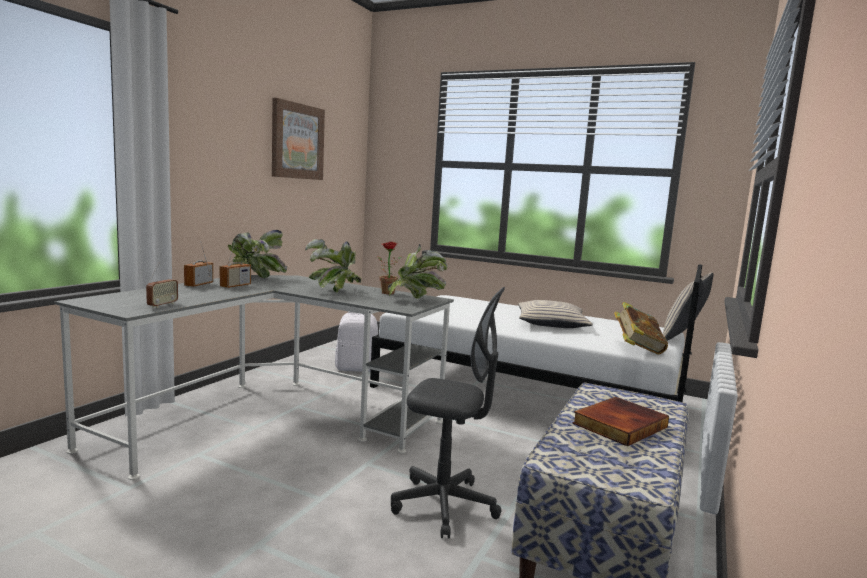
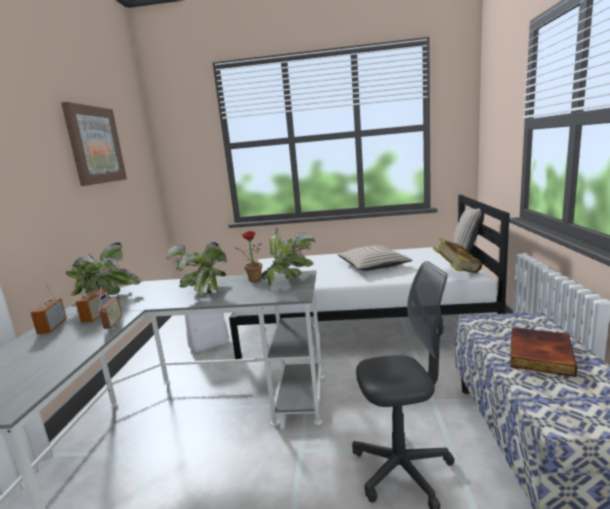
camera: 20 degrees left, 5 degrees up
radio [146,262,178,308] -> radio moved to [98,286,122,330]

